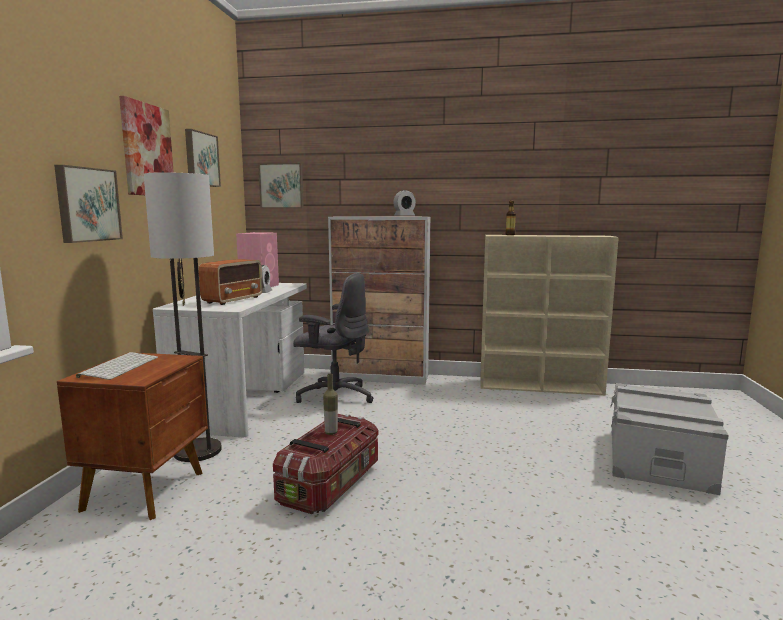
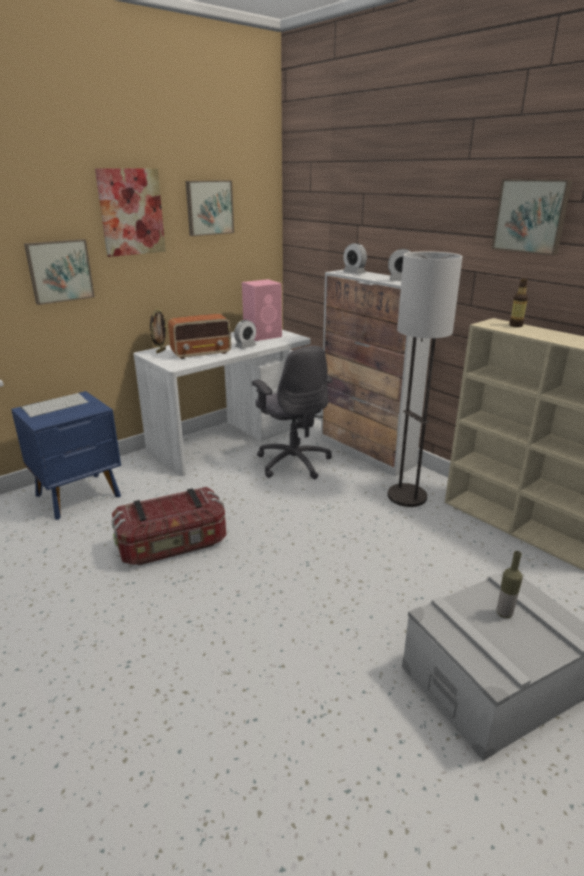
camera: 40 degrees right, 15 degrees up
brown nightstand [57,352,208,520] -> blue nightstand [11,391,121,520]
floor lamp [144,172,222,462] -> floor lamp moved to [387,251,463,507]
picture [258,163,304,208] -> picture moved to [492,179,572,255]
bottle [323,374,338,435] -> bottle moved to [497,551,523,618]
none -> alarm clock [343,243,367,274]

